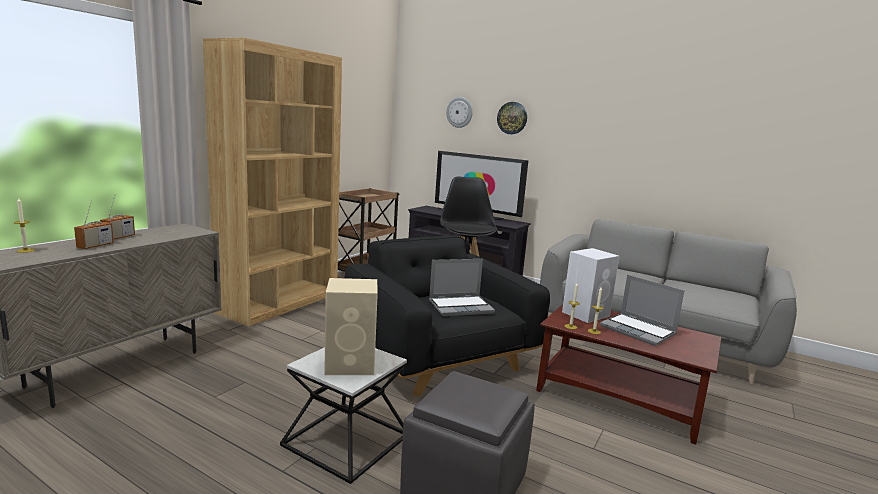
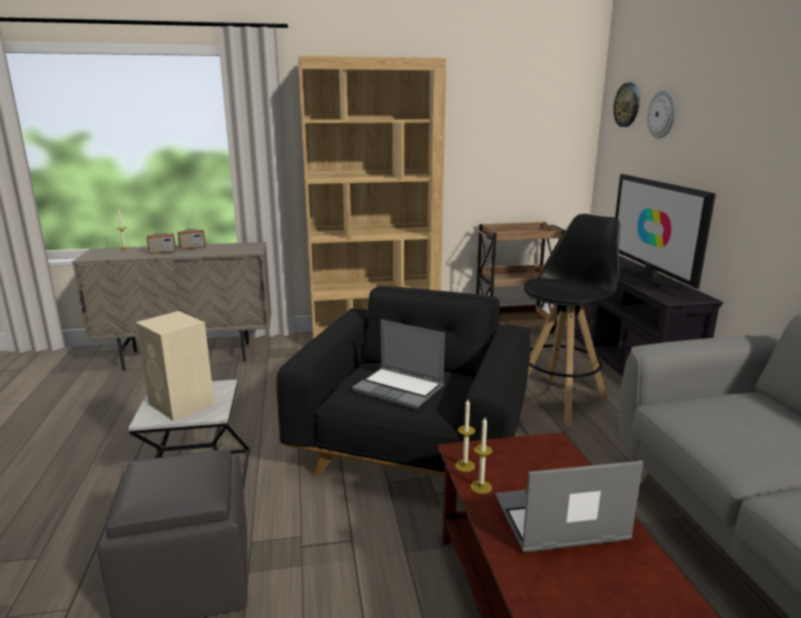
camera: 50 degrees right, 5 degrees up
wall clock [497,102,527,134] -> wall clock moved to [613,83,639,127]
white speaker [562,248,619,323] -> none
laptop [600,275,685,346] -> laptop turned 75 degrees clockwise [495,461,643,553]

